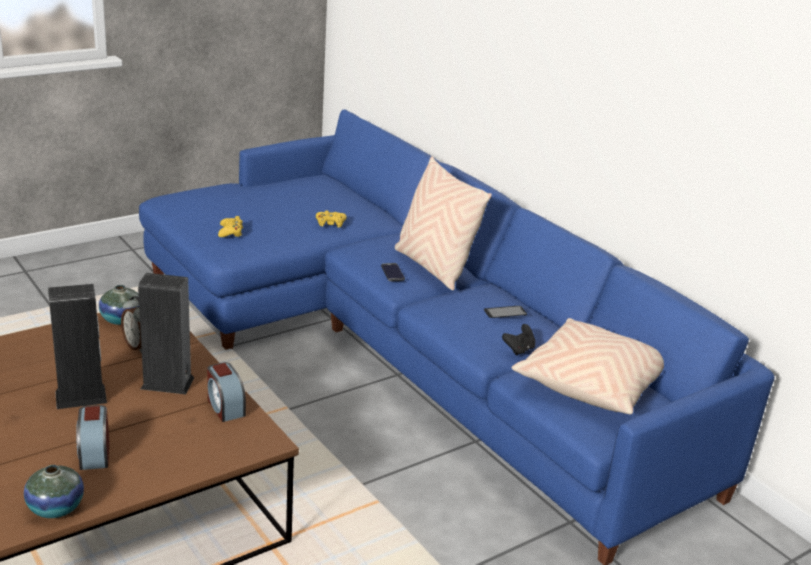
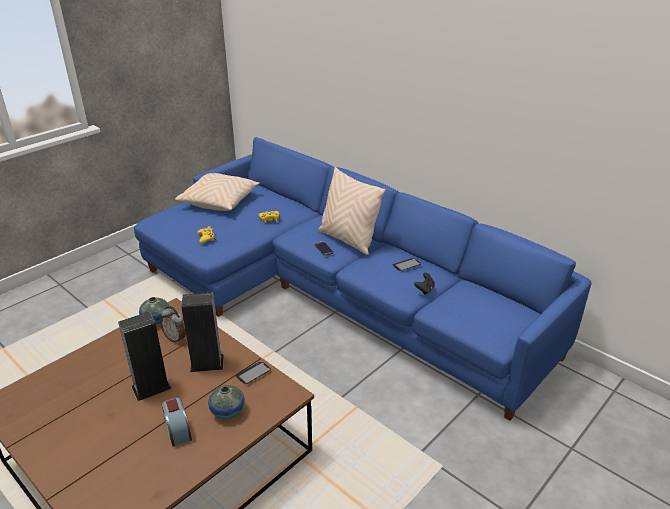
camera: 10 degrees left, 5 degrees up
vase [24,465,84,518] -> vase moved to [208,385,245,420]
alarm clock [207,362,246,422] -> phone [236,362,271,384]
beige pillow [511,318,664,414] -> beige pillow moved to [175,173,260,211]

